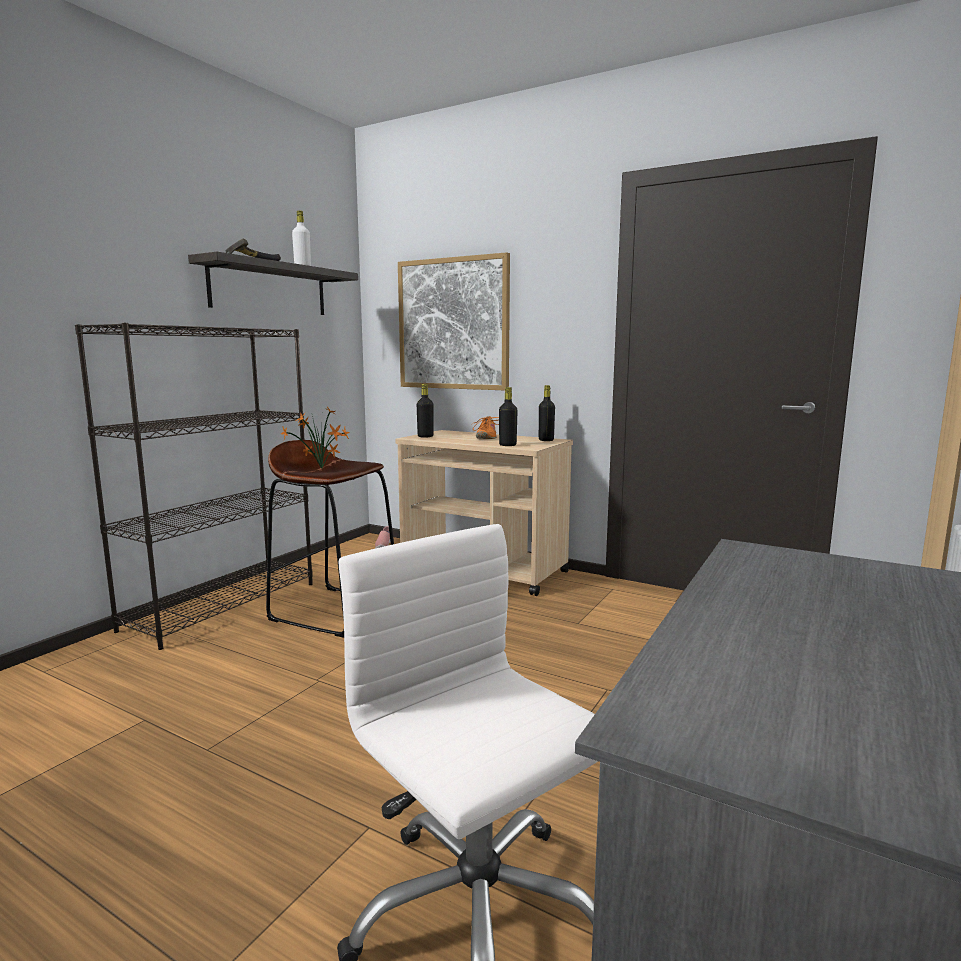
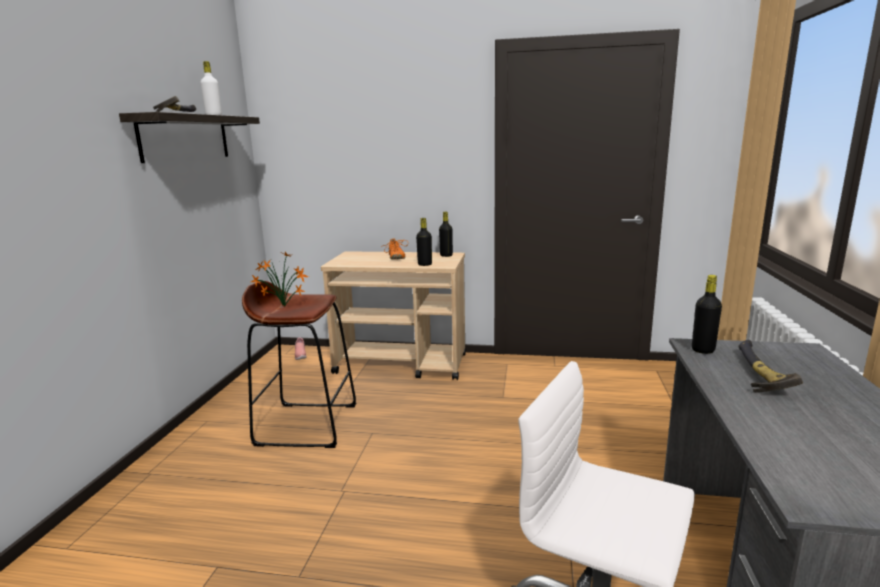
camera: 20 degrees left, 5 degrees up
black bookcase [75,323,313,650] -> none
picture [398,252,510,390] -> none
black bottle [417,384,434,437] -> black bottle moved to [692,275,722,354]
none -> hammer [739,340,803,393]

